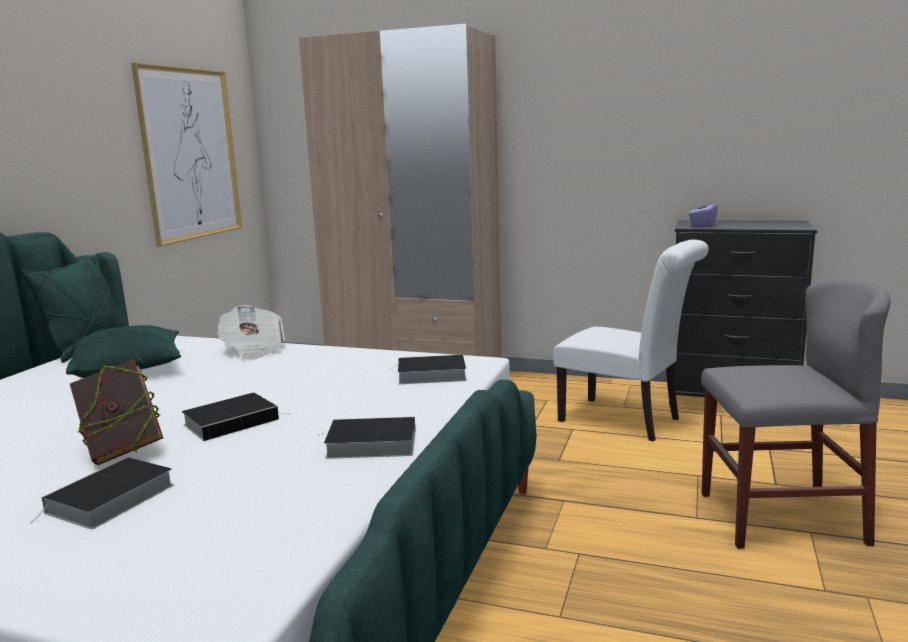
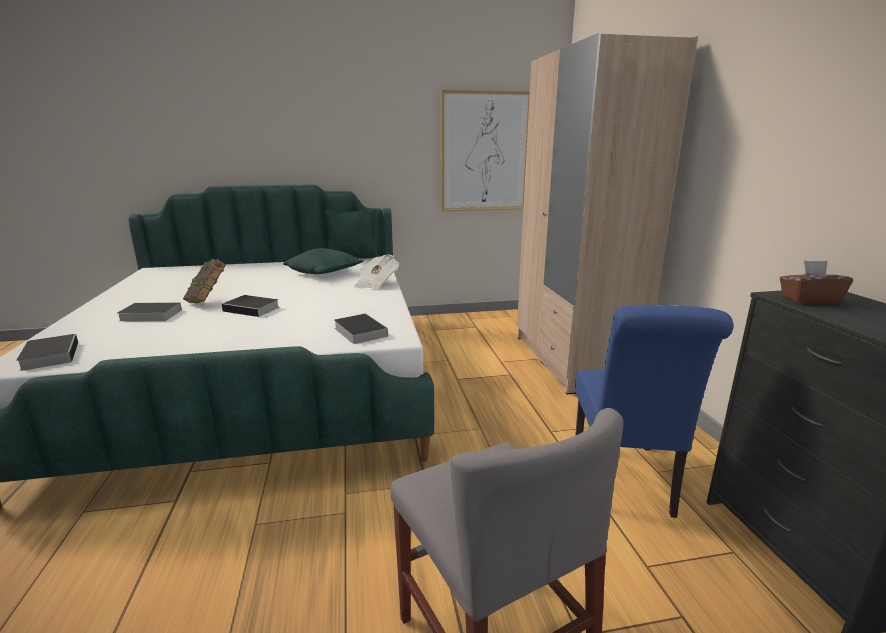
camera: 60 degrees right, 5 degrees up
book [318,417,415,459] -> book moved to [16,334,78,371]
white chair [553,240,709,442] -> blue chair [575,305,733,518]
purple tissue box [689,198,718,227] -> brown tissue box [780,260,853,304]

